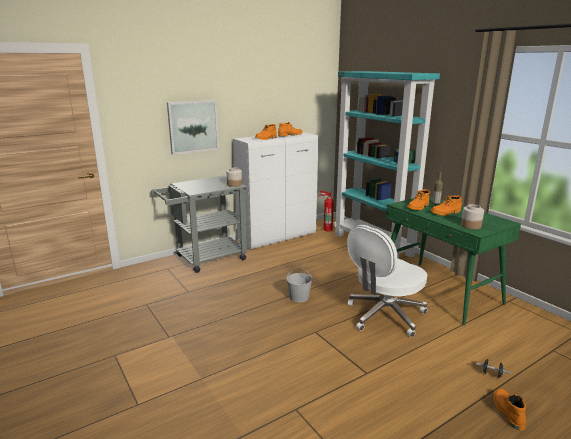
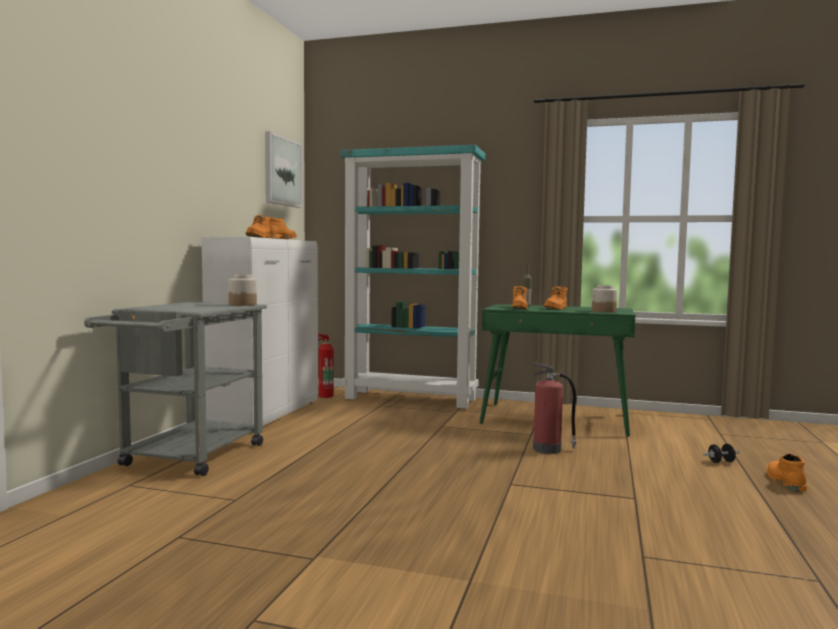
camera: 40 degrees left, 15 degrees down
picture [167,100,219,155] -> picture moved to [265,131,303,208]
white bucket [287,267,312,303] -> none
white office chair [347,225,427,337] -> fire extinguisher [532,363,577,454]
orange boot [494,389,526,431] -> orange boot turned 45 degrees clockwise [767,453,807,492]

